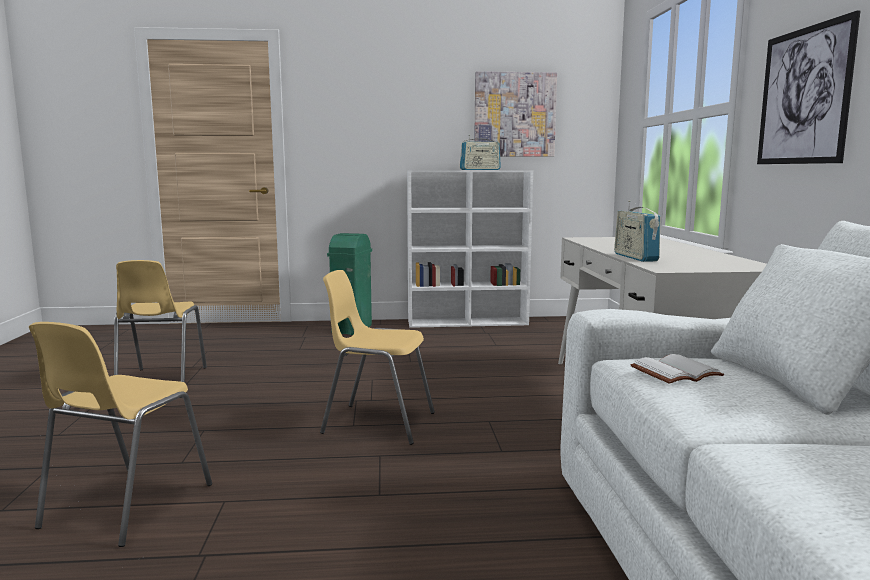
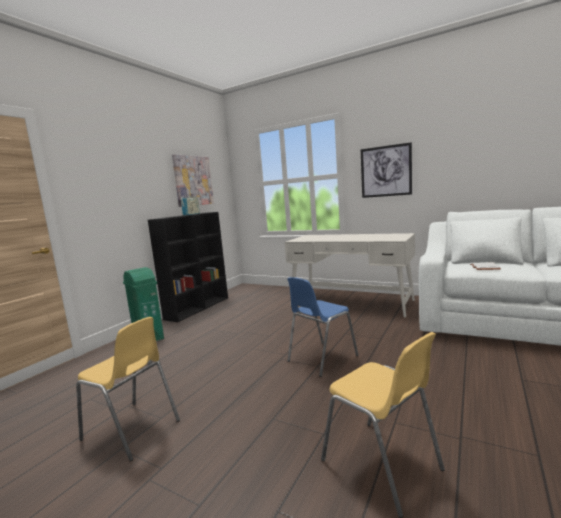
camera: 55 degrees left, 0 degrees up
yellow chair [320,270,435,445] -> blue chair [287,277,358,377]
white bookcase [407,170,533,328] -> black bookcase [148,212,228,322]
radio [614,201,661,262] -> none

